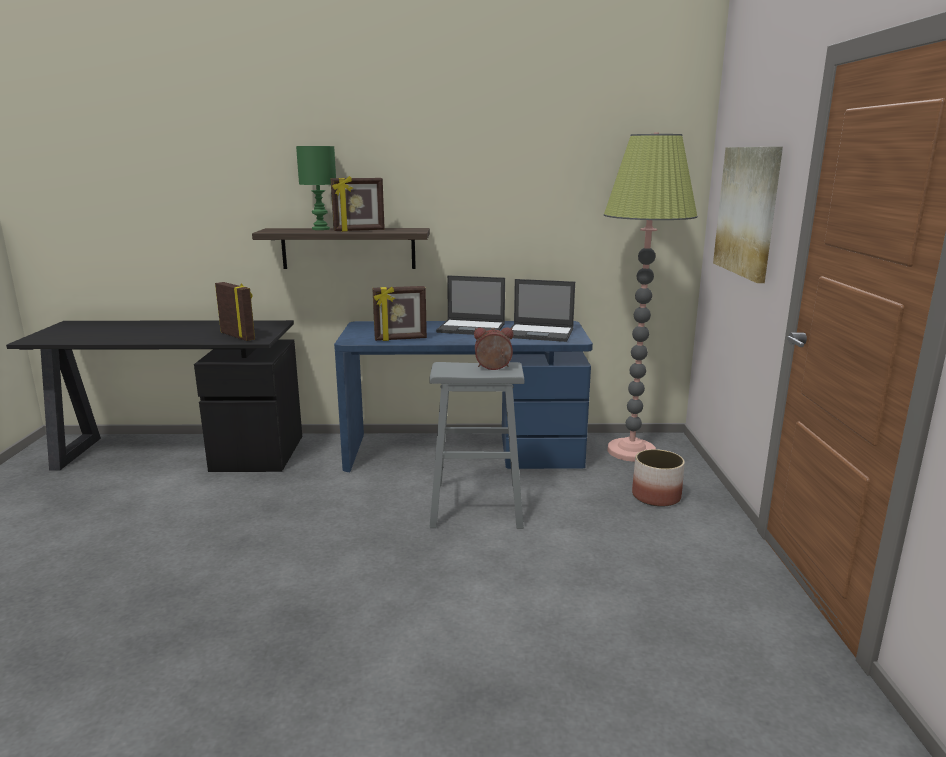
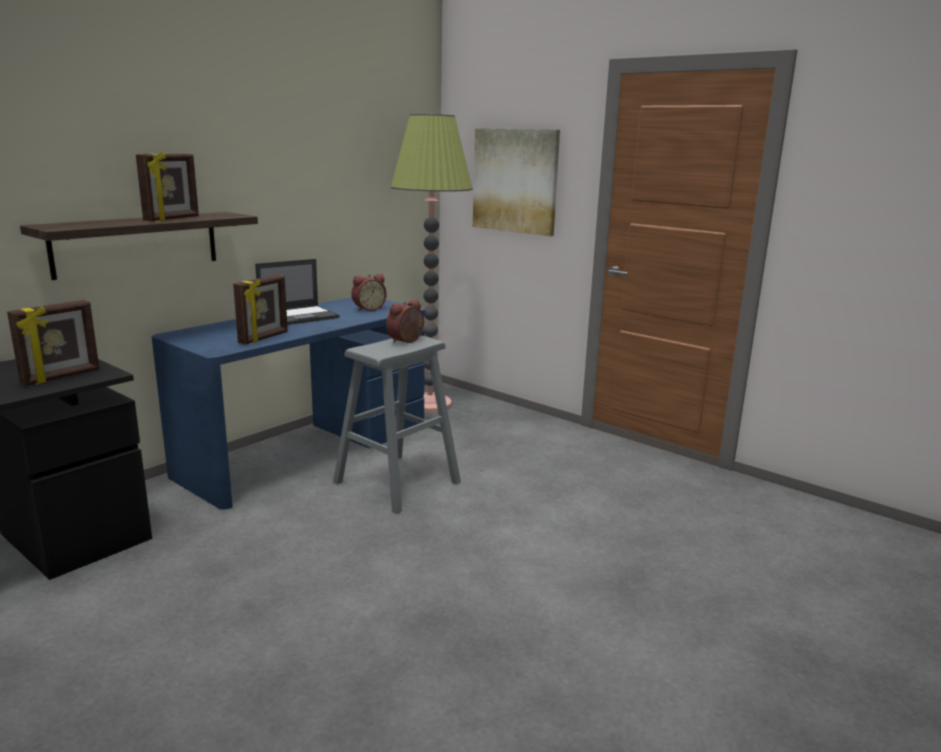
camera: 50 degrees left, 0 degrees up
picture frame [215,282,255,341] -> picture frame turned 135 degrees clockwise [7,300,99,386]
green table lamp [296,146,336,230] -> none
laptop [511,279,575,342] -> alarm clock [351,274,387,311]
planter [632,449,685,507] -> none

